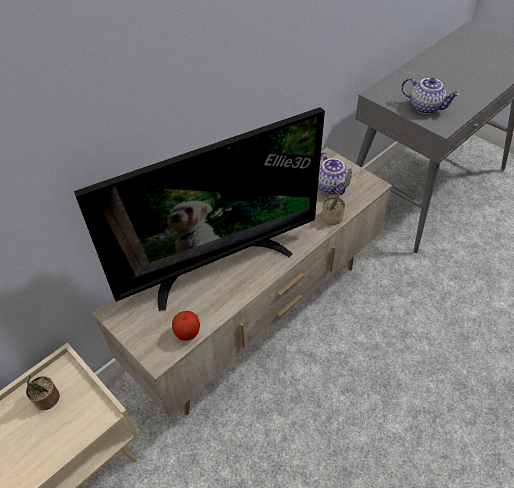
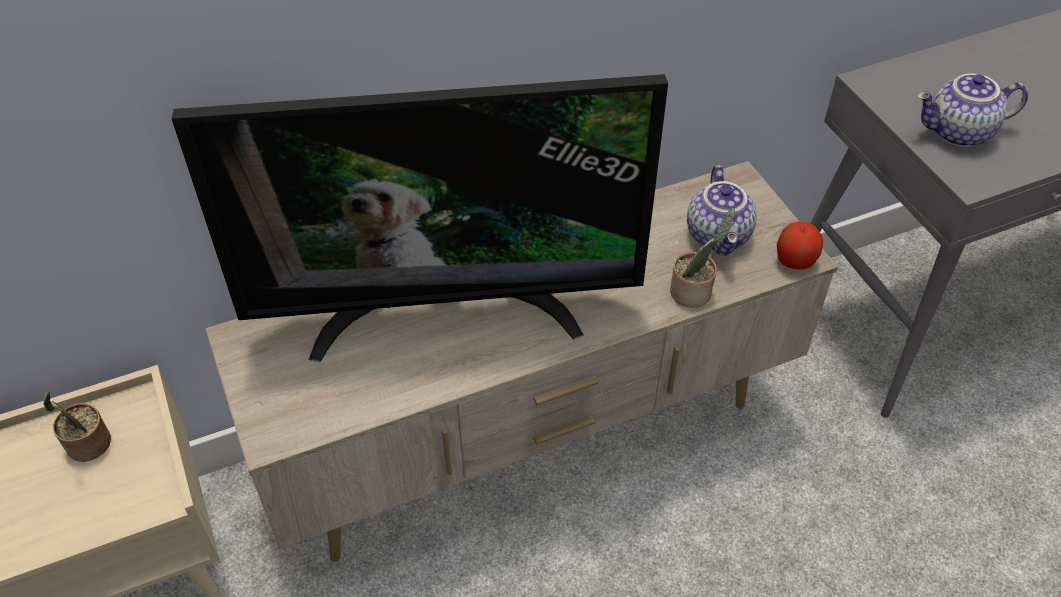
camera: 20 degrees right, 0 degrees up
apple [172,311,200,341] -> apple moved to [777,222,823,269]
teapot [401,77,460,114] -> teapot turned 120 degrees clockwise [917,74,1028,147]

